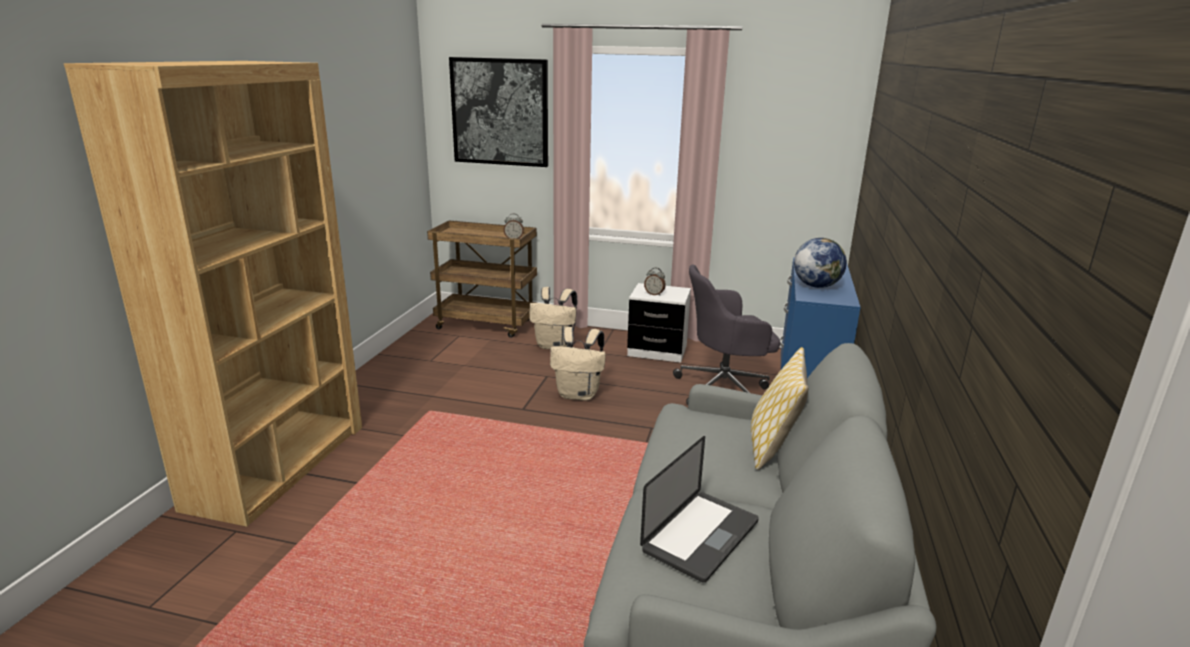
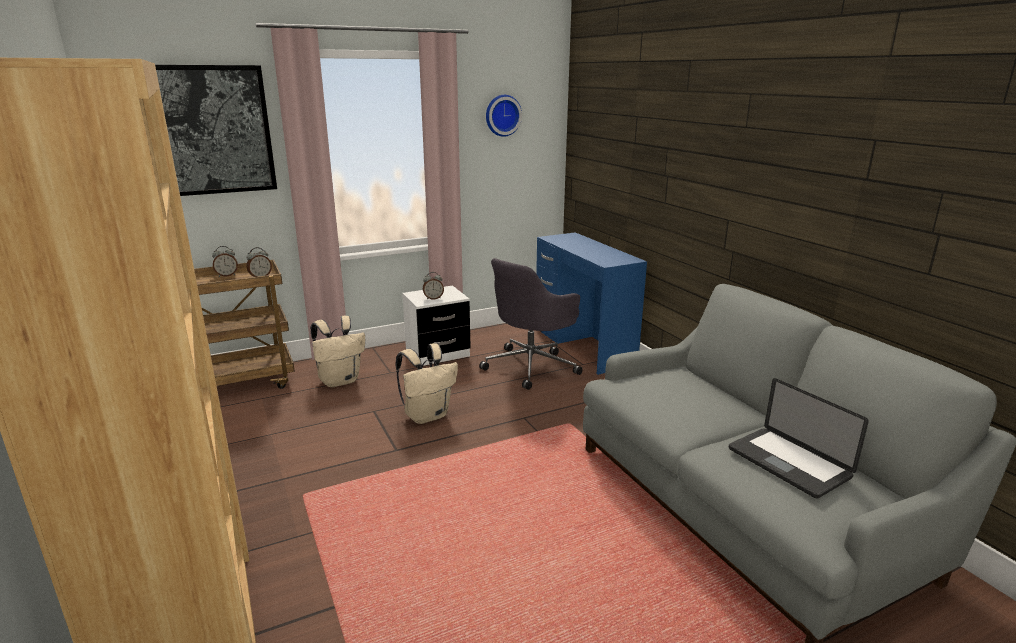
camera: 40 degrees left, 0 degrees up
laptop [640,436,759,583] -> laptop turned 150 degrees clockwise [729,378,869,498]
pillow [751,347,808,470] -> none
globe [794,238,847,288] -> none
none -> alarm clock [212,246,238,277]
none -> wall clock [486,95,522,137]

